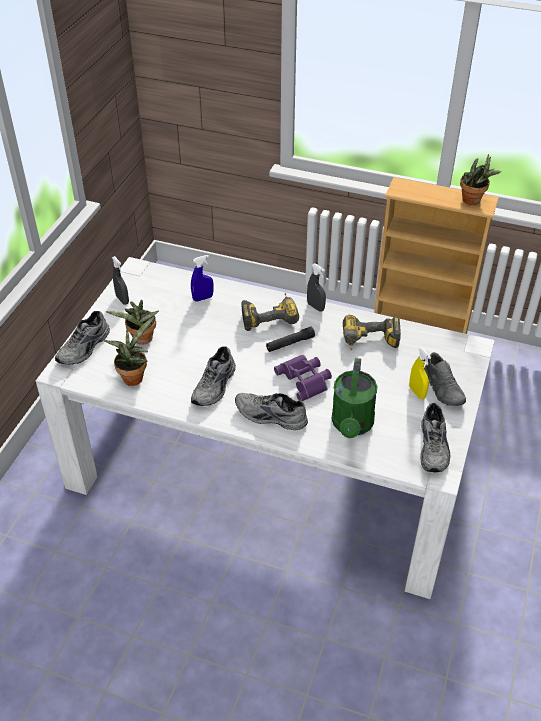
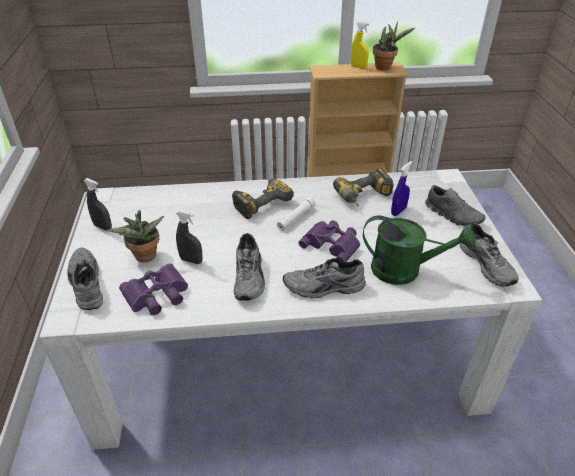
camera: 25 degrees left, 5 degrees down
grey shoe [55,311,110,365] -> grey shoe turned 150 degrees clockwise [67,248,103,310]
potted plant [104,317,154,386] -> purple binoculars [119,264,188,315]
blue spray bottle [191,255,214,302] -> blue spray bottle moved to [391,161,412,216]
black flashlight [266,326,315,352] -> white flashlight [277,197,315,230]
grey spray bottle [307,263,326,311] -> grey spray bottle moved to [176,210,203,264]
green watering can [331,358,378,438] -> green watering can turned 60 degrees counterclockwise [363,216,476,285]
yellow spray bottle [409,347,431,399] -> yellow spray bottle moved to [351,21,369,69]

